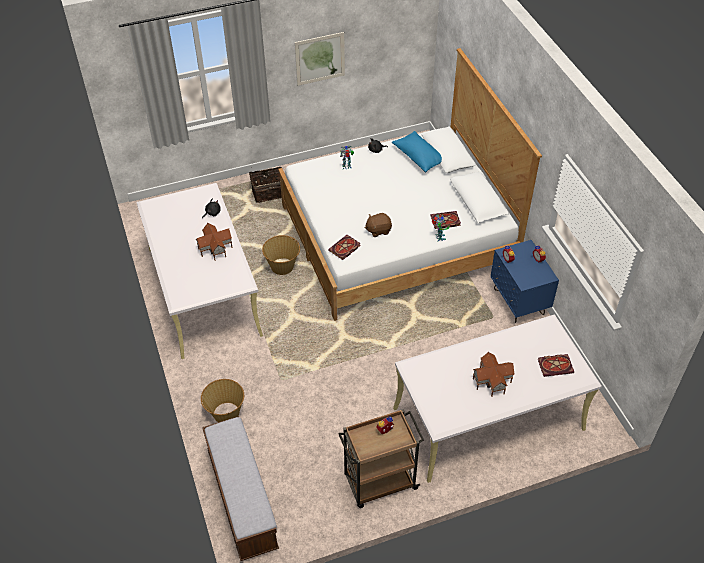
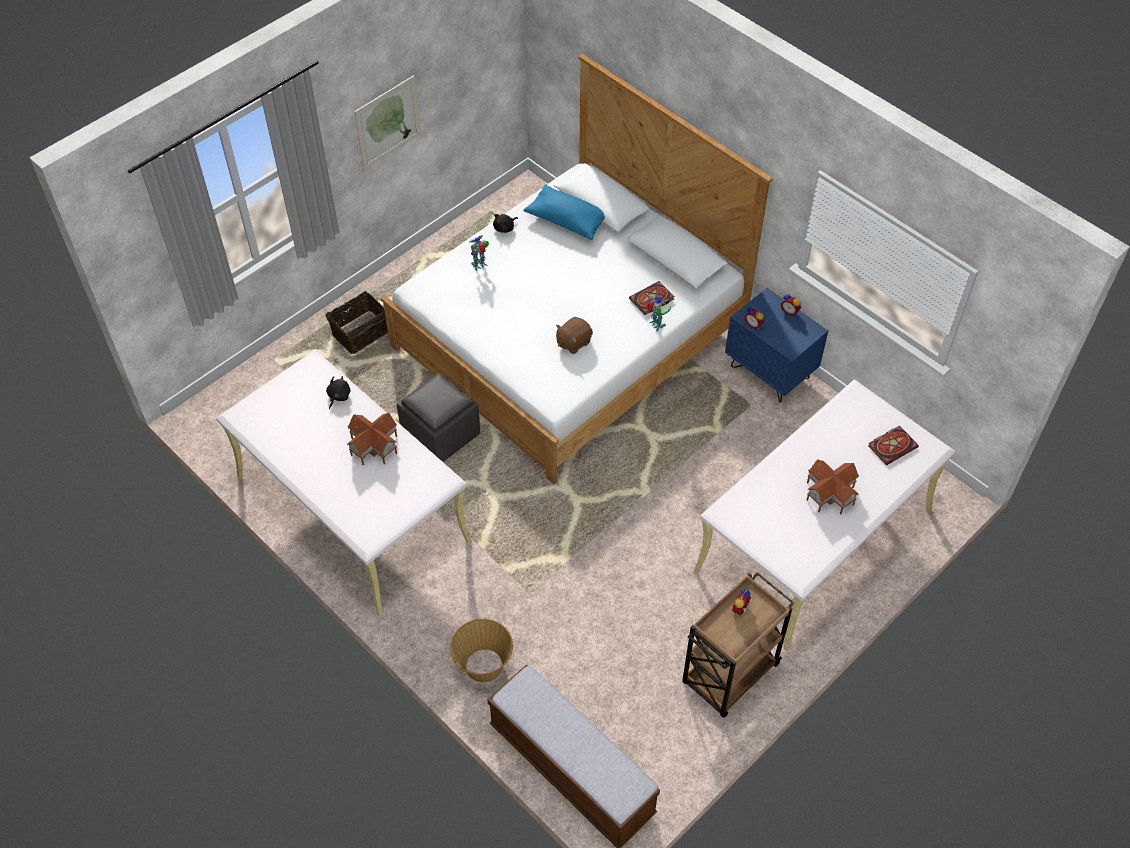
camera: 25 degrees left, 5 degrees up
basket [262,235,300,275] -> grey ottoman [397,373,480,462]
book [328,235,361,260] -> none

